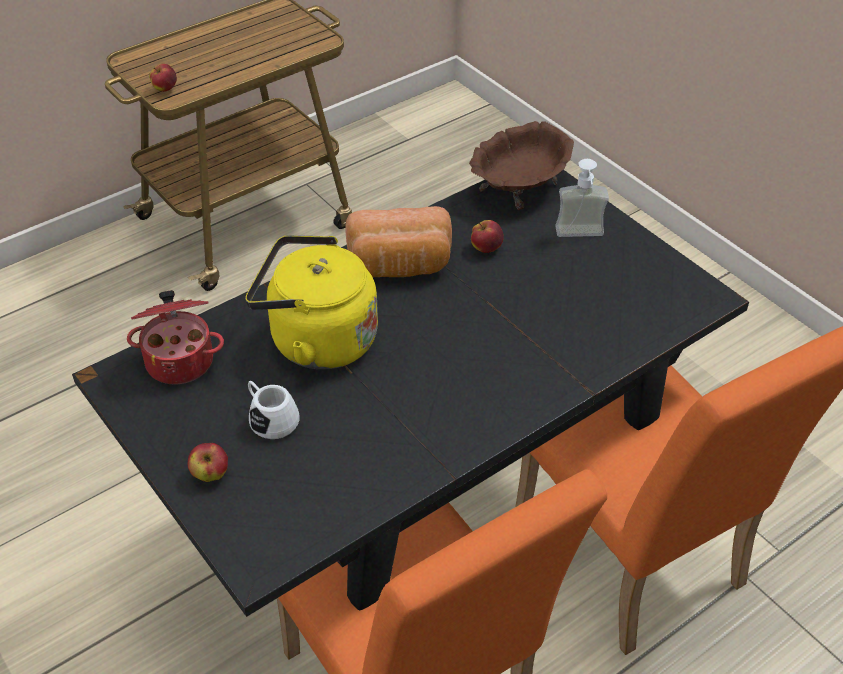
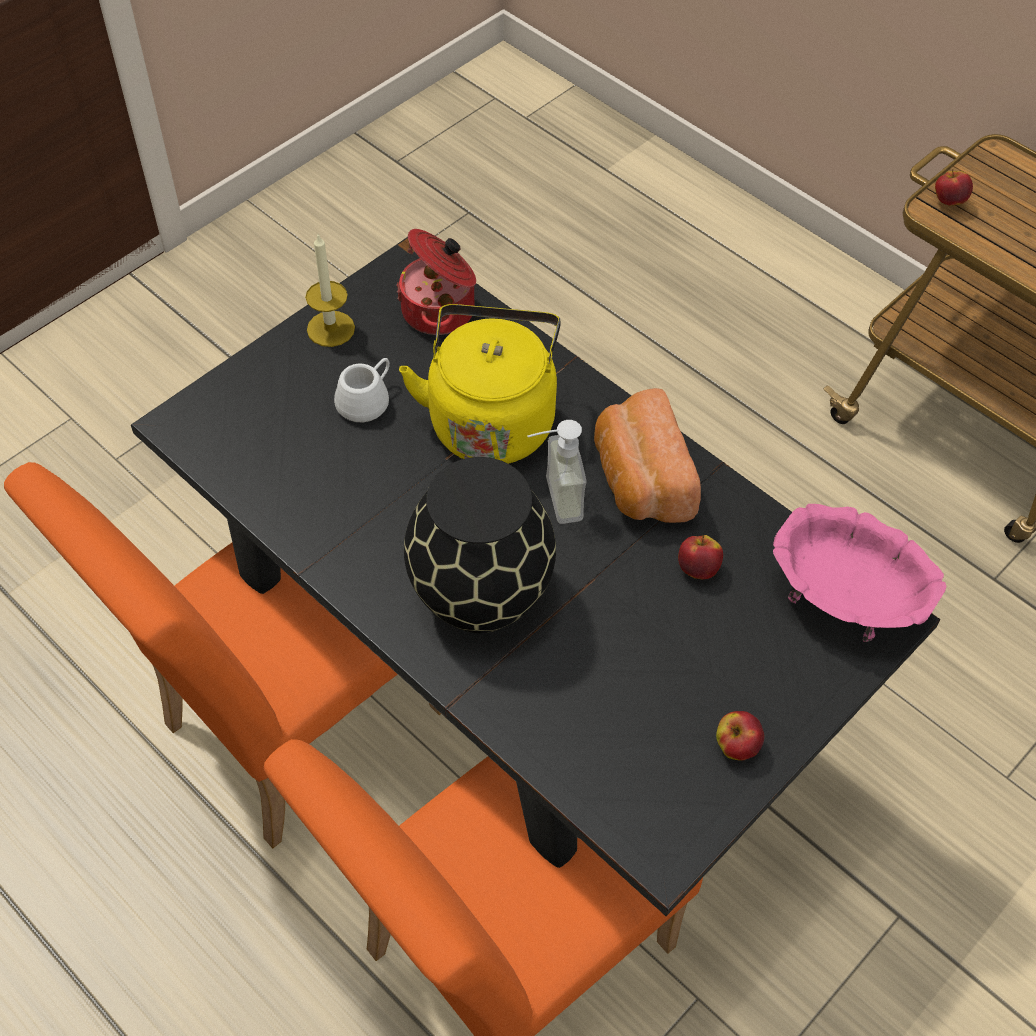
camera: 80 degrees right, 10 degrees up
apple [188,443,228,482] -> apple moved to [716,711,765,760]
brown bowl [469,121,574,210] -> pink bowl [773,504,947,642]
soap dispenser [555,159,609,237] -> soap dispenser moved to [527,420,587,524]
none -> candle [305,235,355,347]
none -> black vase [404,457,556,633]

